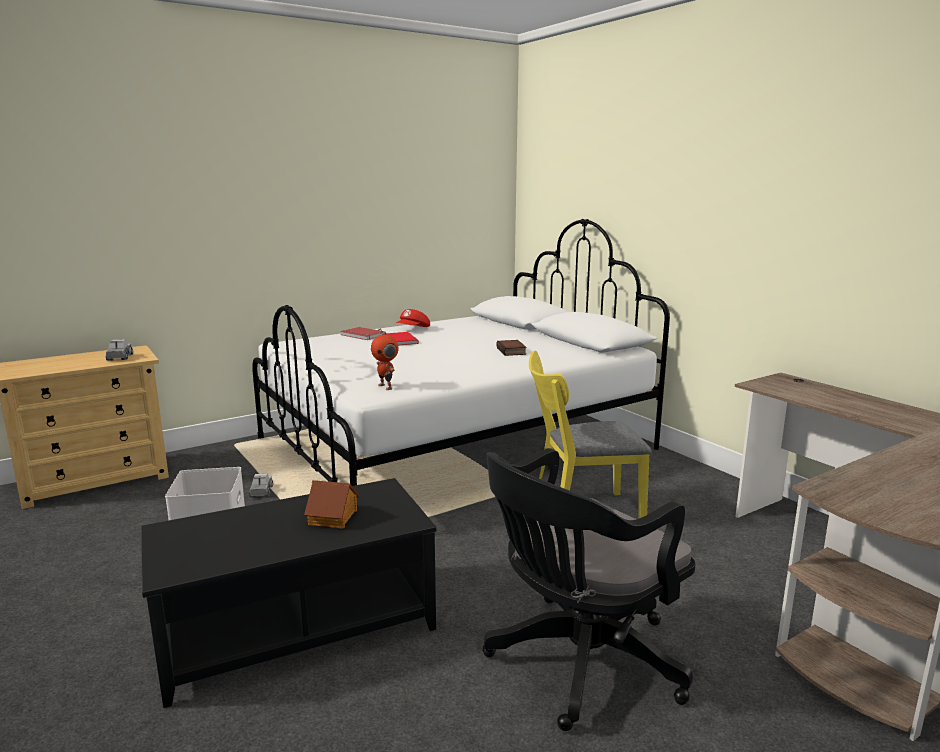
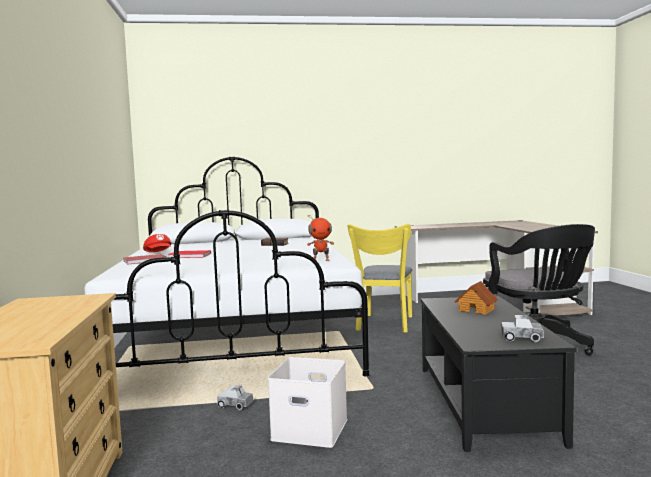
camera: 65 degrees left, 10 degrees down
toy truck [106,339,133,361] -> toy truck moved to [501,315,544,343]

